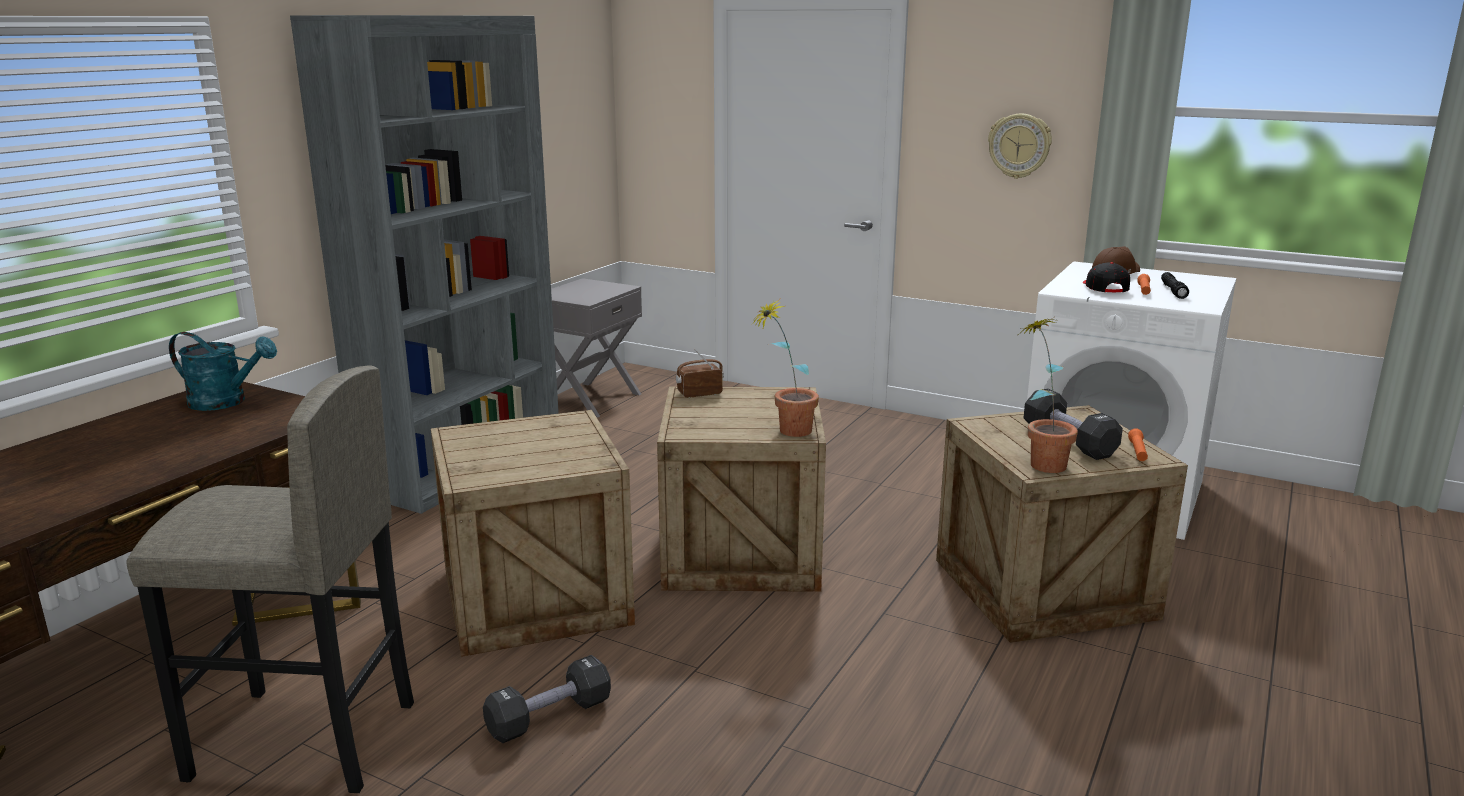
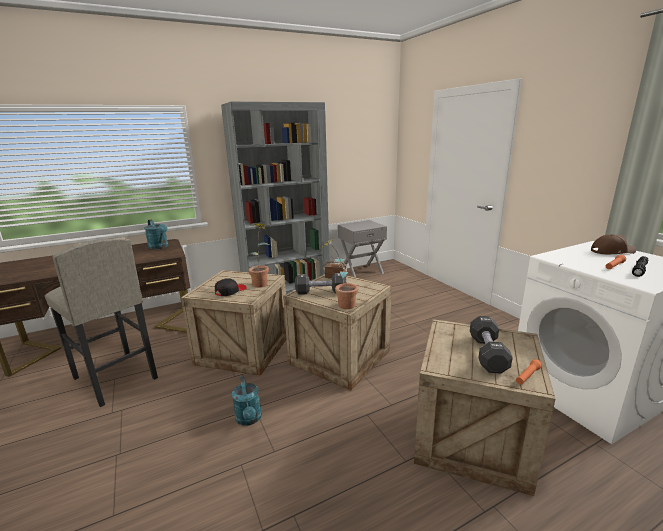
camera: 35 degrees right, 0 degrees up
black dumbbell [483,655,611,743] -> black dumbbell moved to [295,273,346,295]
wall clock [988,114,1052,179] -> none
potted plant [1016,317,1078,473] -> potted plant moved to [247,223,270,288]
black cap [1083,262,1130,292] -> black cap moved to [215,278,247,296]
none -> turquoise watering can [232,376,262,426]

